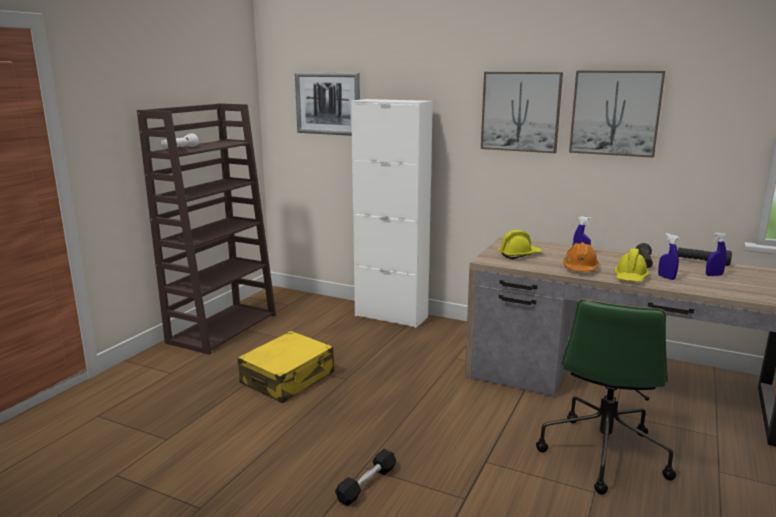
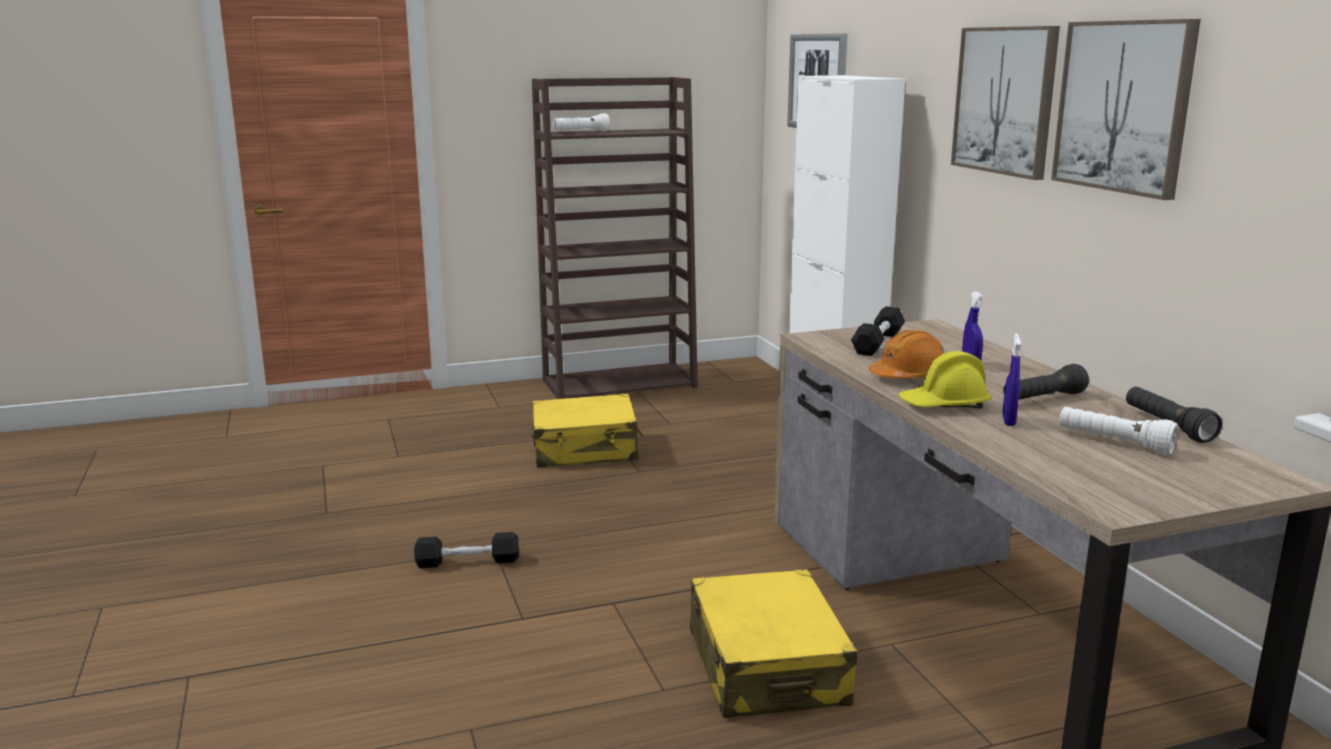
camera: 45 degrees right, 0 degrees up
yellow hard hat [498,230,542,259] -> black dumbbell [851,306,905,356]
green office chair [536,299,676,495] -> yellow suitcase [690,569,858,718]
blue spray bottle [706,232,727,276] -> white flashlight [1059,407,1178,455]

